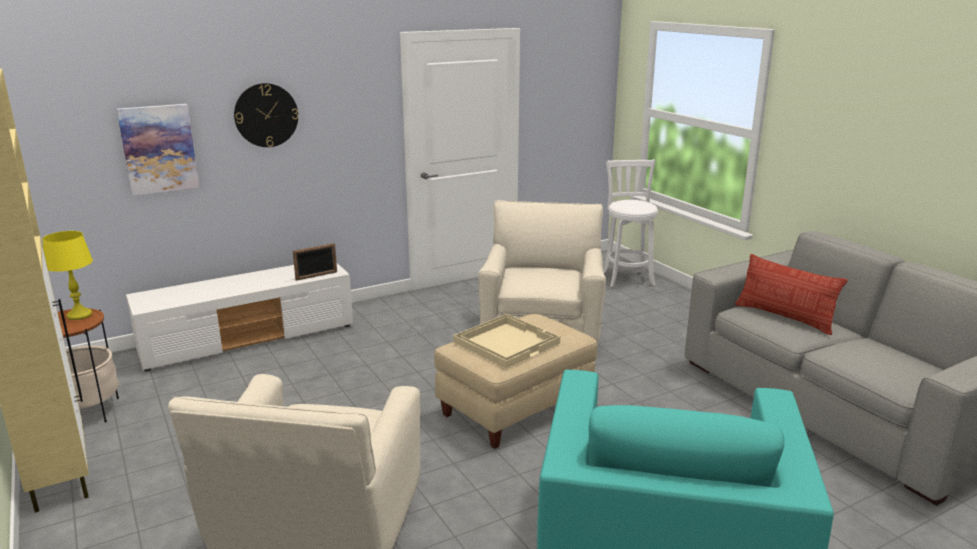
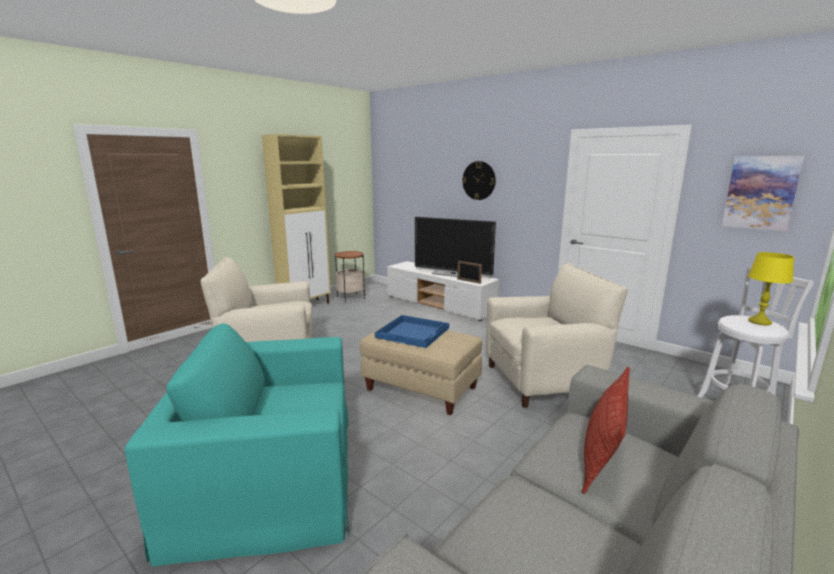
camera: 70 degrees right, 5 degrees down
yellow table lamp [42,231,93,320] -> yellow table lamp moved to [748,252,794,325]
picture [117,104,199,196] -> picture moved to [722,156,804,231]
beige tray [453,314,560,368] -> blue tray [375,315,449,348]
none -> television [415,217,496,277]

